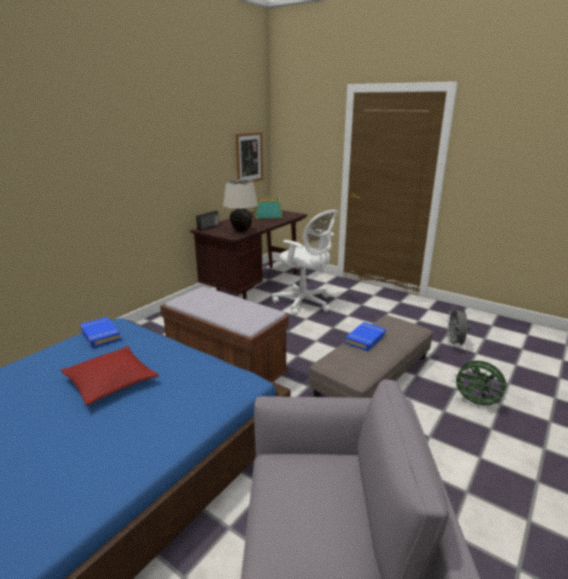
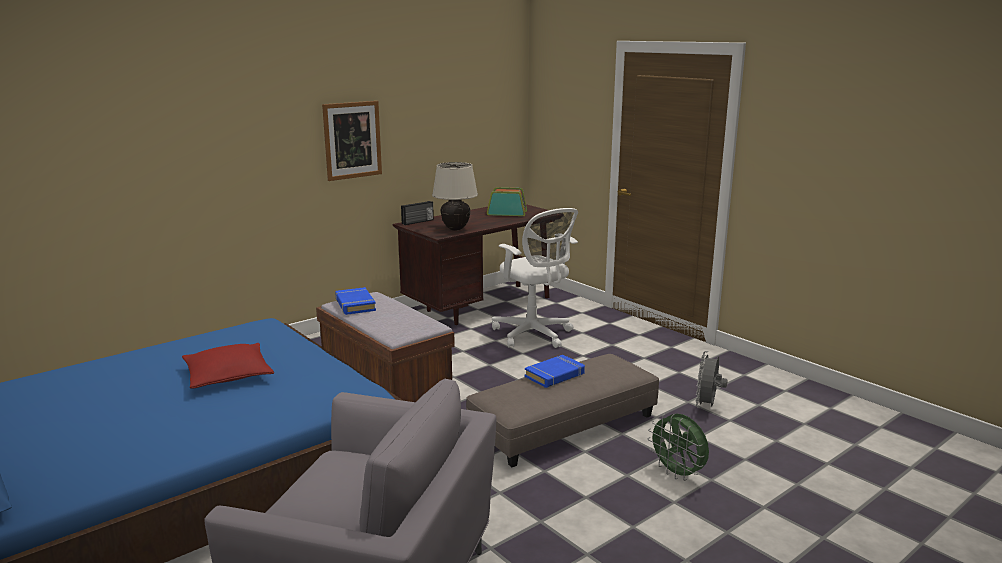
camera: 15 degrees right, 5 degrees down
blue book [80,317,121,348] -> blue book moved to [335,287,376,315]
picture [235,132,263,182] -> picture moved to [322,101,382,181]

